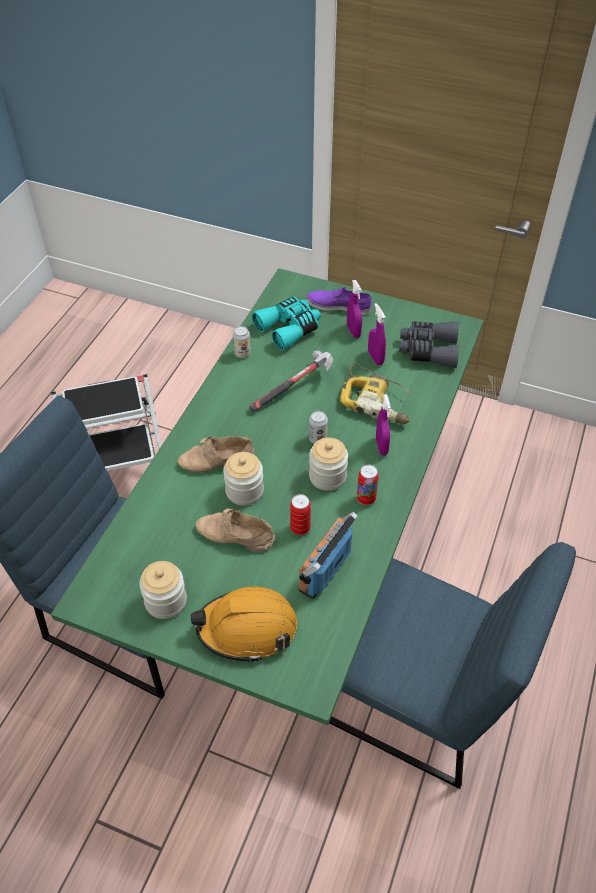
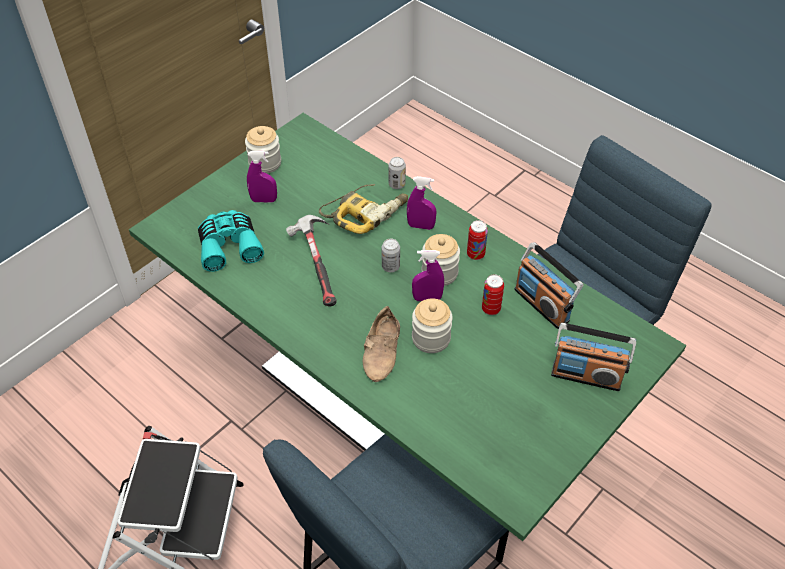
camera: 70 degrees left, 0 degrees up
jar [139,561,187,619] -> jar moved to [245,126,281,173]
orange hard hat [191,586,297,662] -> radio [551,323,636,391]
beige shoe [196,508,276,552] -> none
can [233,326,251,358] -> can moved to [388,157,406,189]
purple shoe [307,287,372,315] -> none
purple spray bottle [368,303,386,365] -> purple spray bottle moved to [412,250,444,301]
grey binoculars [399,321,459,368] -> none

